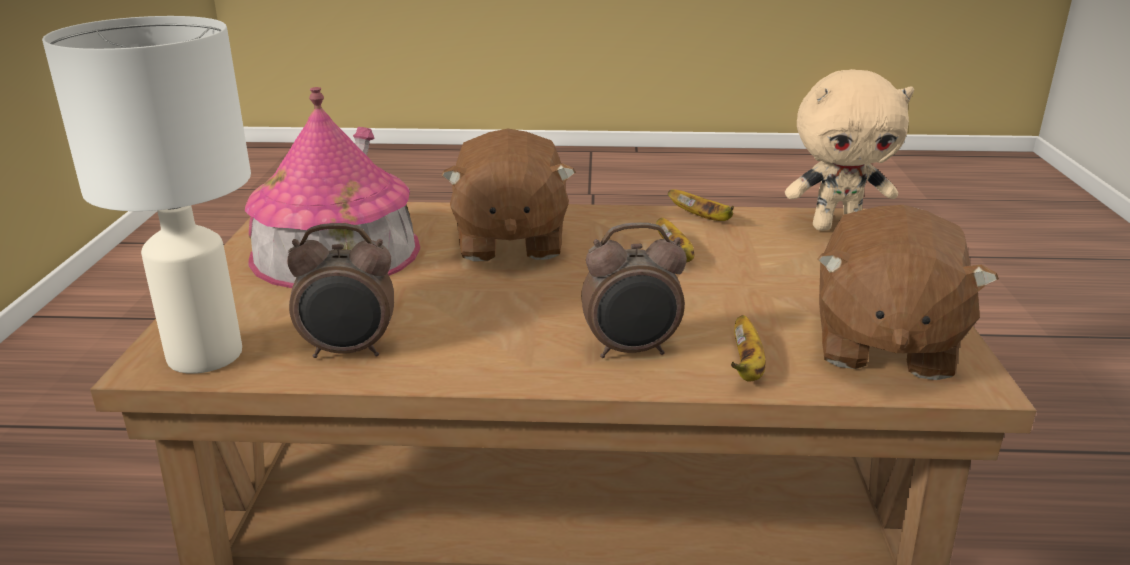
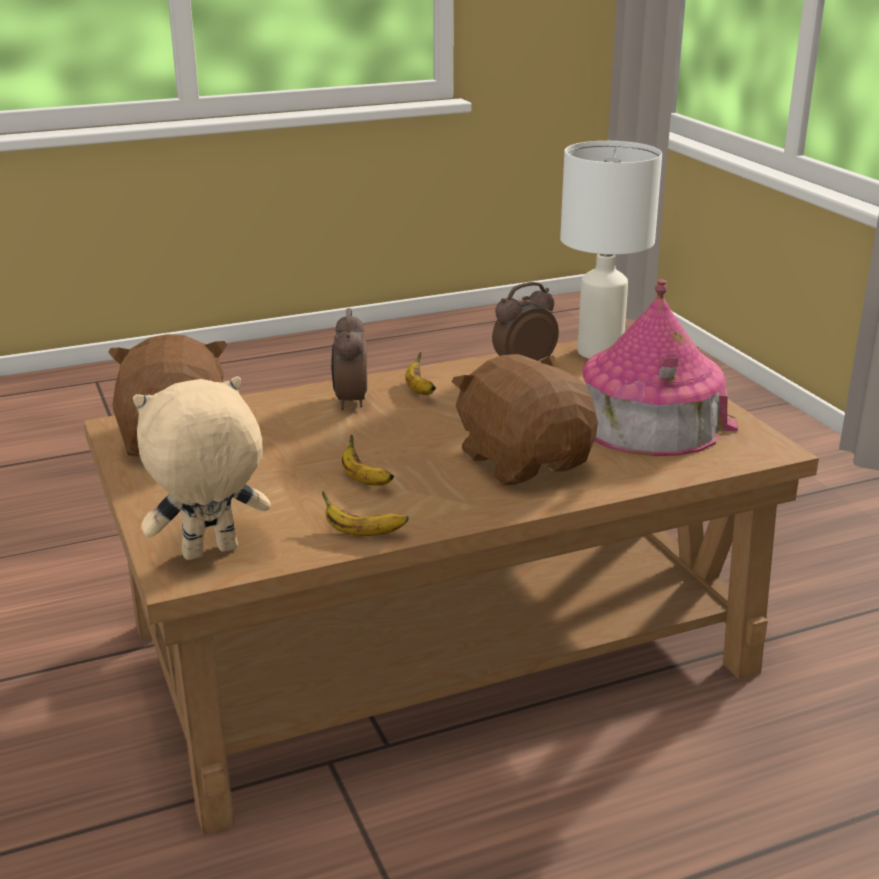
camera: 155 degrees right, 0 degrees up
alarm clock [581,222,687,358] -> alarm clock turned 60 degrees counterclockwise [331,308,367,410]
banana [731,315,766,381] -> banana moved to [405,352,436,395]

